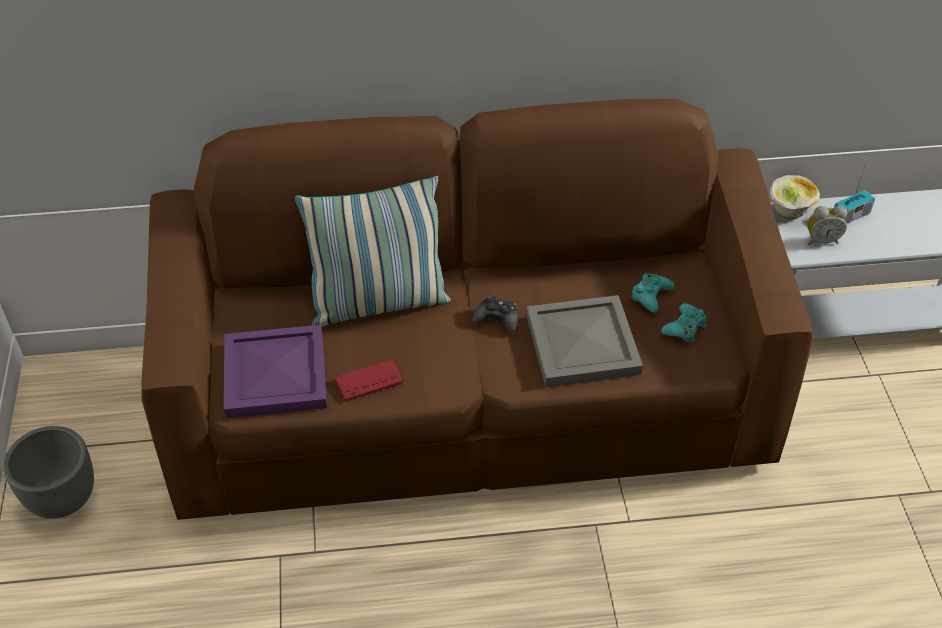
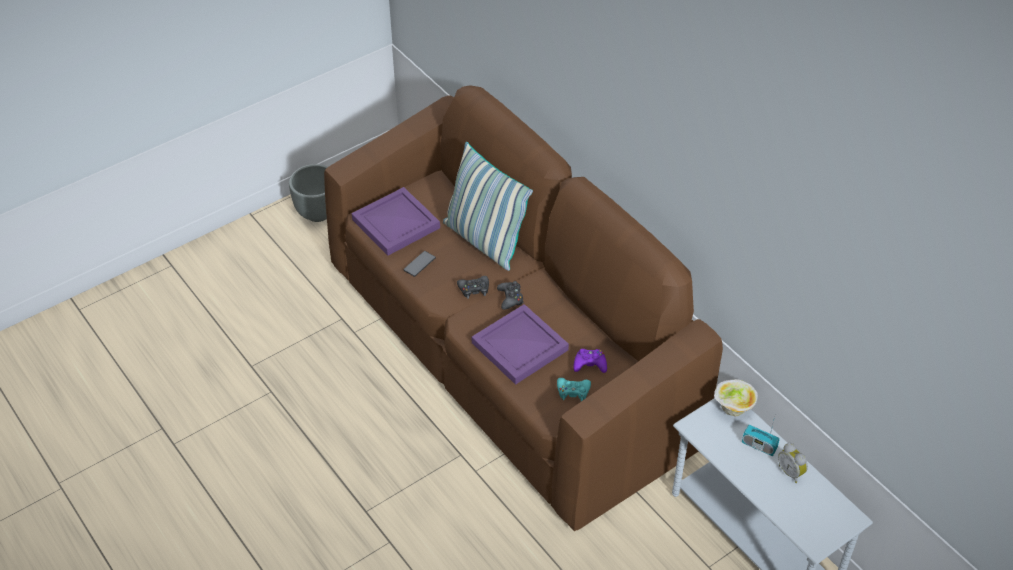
camera: 60 degrees right, 0 degrees up
red game controller [336,360,403,401] -> phone [403,251,436,277]
grey tray [526,295,643,387] -> purple tray [472,304,569,385]
turquoise game controller [631,272,674,313] -> purple game controller [573,349,607,373]
alarm clock [807,205,847,245] -> alarm clock moved to [778,443,808,483]
none -> black game controller [457,276,489,299]

